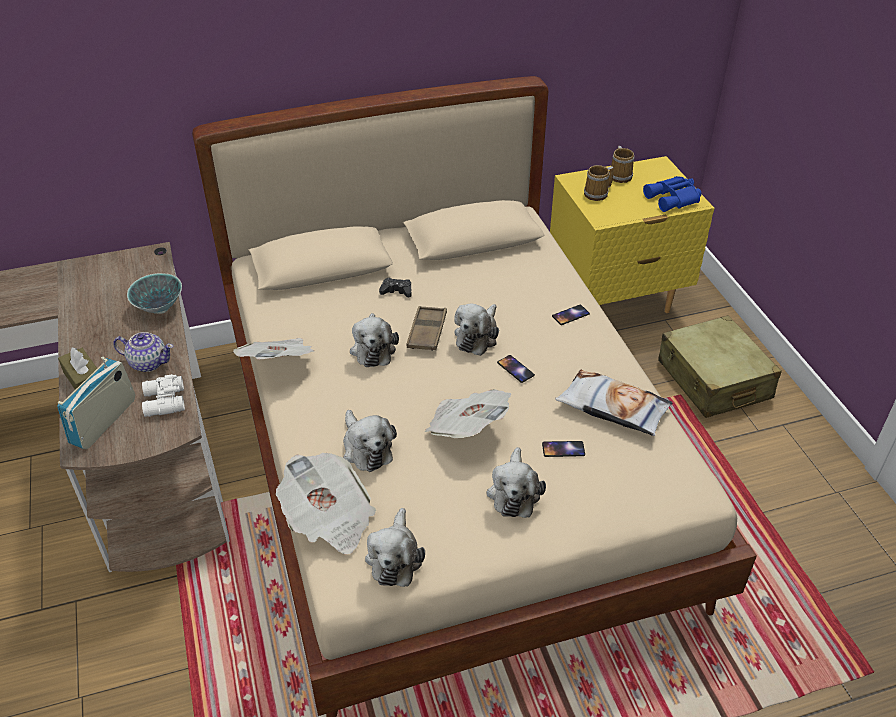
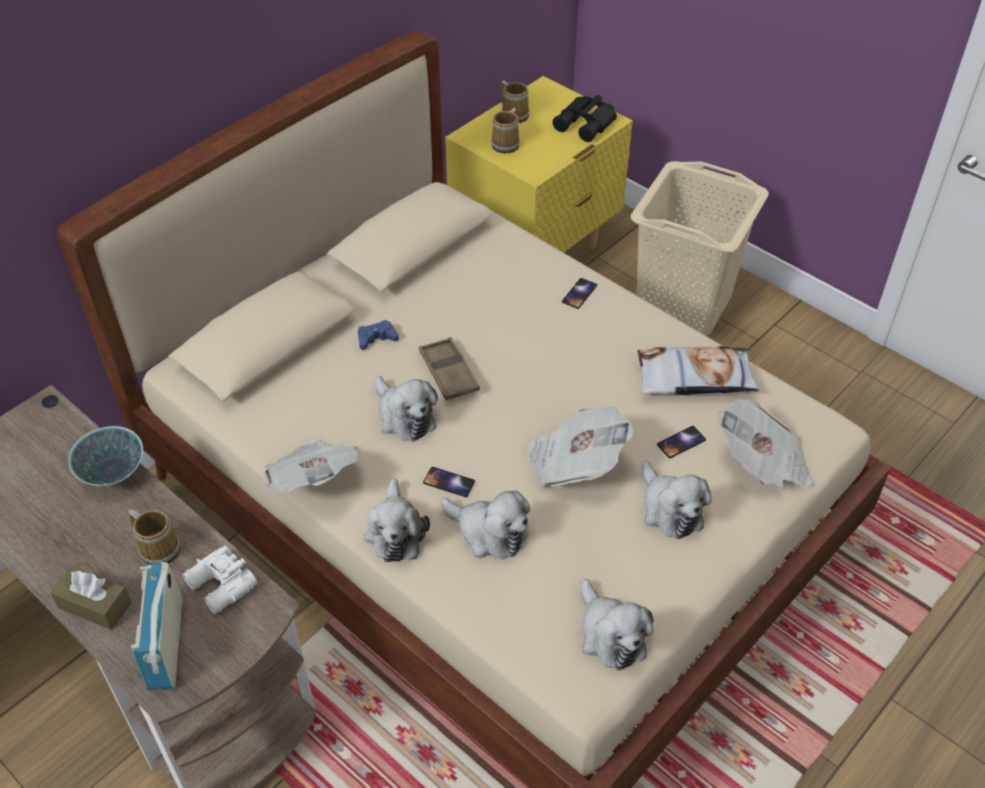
camera: 30 degrees left, 5 degrees up
teapot [113,332,173,372] -> mug [128,509,181,564]
newspaper [276,453,376,554] -> newspaper moved to [718,399,813,488]
black game controller [379,278,411,297] -> blue game controller [358,320,399,350]
plush toy [454,303,499,356] -> plush toy moved to [364,478,430,562]
phone [497,355,535,383] -> phone moved to [423,467,475,497]
blue binoculars [643,176,702,212] -> black binoculars [553,95,617,142]
beige suitcase [658,315,782,418] -> beige laundry basket [631,161,769,336]

